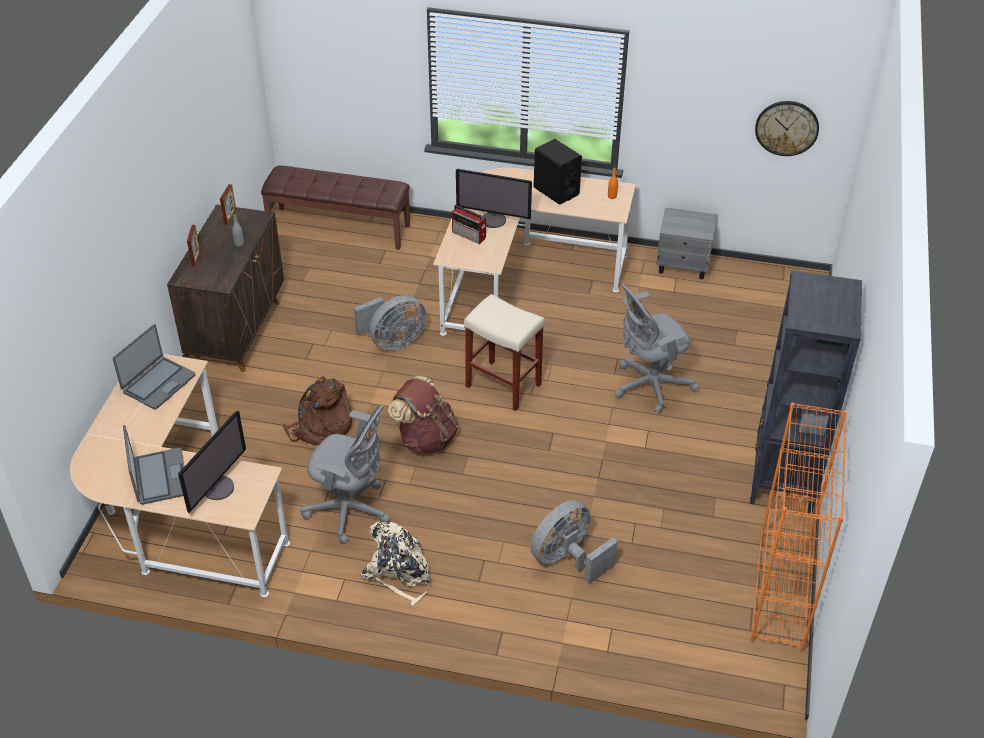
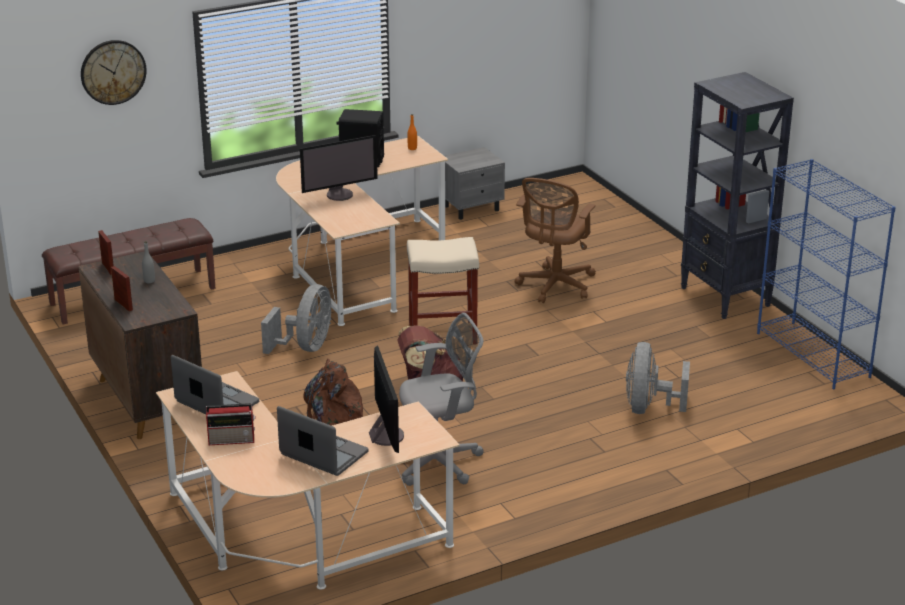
camera: 40 degrees left, 15 degrees down
laptop [113,324,196,410] -> laptop turned 45 degrees counterclockwise [171,355,259,414]
beige backpack [361,521,431,606] -> none
radio [452,205,486,244] -> radio moved to [206,403,255,445]
grey office chair [614,284,700,414] -> brown office chair [514,178,596,303]
orange bookcase [750,402,847,652] -> blue bookcase [757,159,896,389]
wall clock [755,101,819,156] -> wall clock moved to [81,40,147,105]

